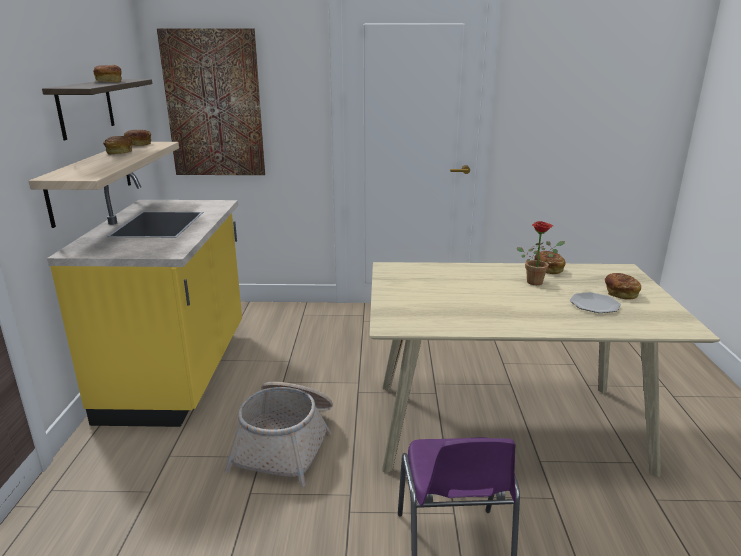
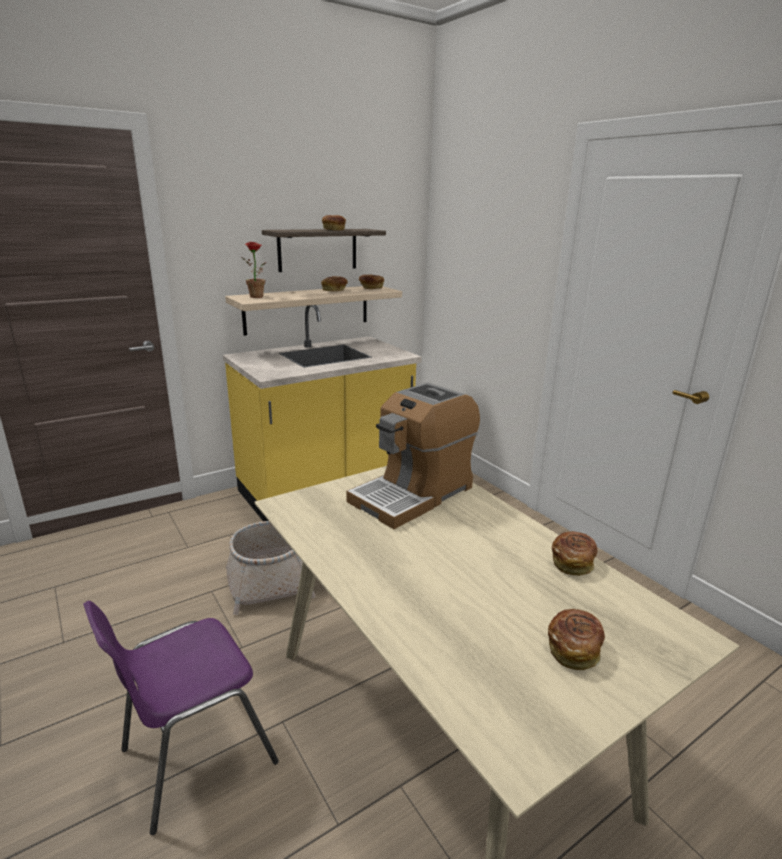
camera: 55 degrees right, 0 degrees up
picture [157,29,265,175] -> none
potted plant [517,221,565,285] -> potted plant moved to [241,242,266,298]
plate [570,292,621,313] -> none
none -> coffee machine [346,383,480,529]

